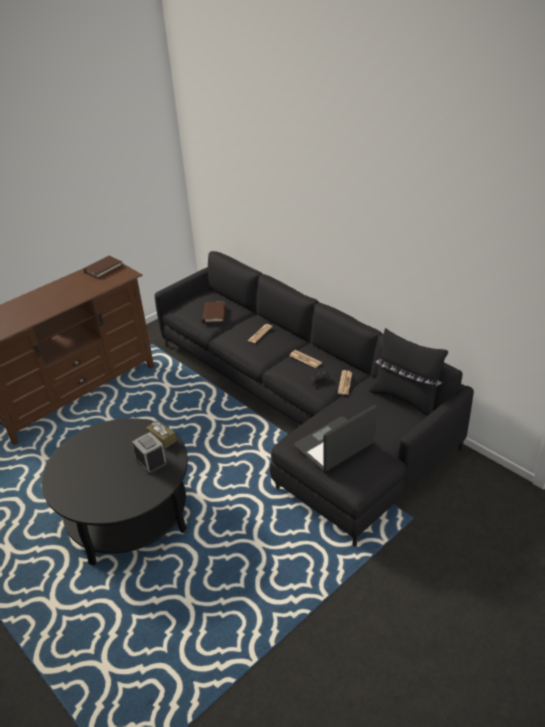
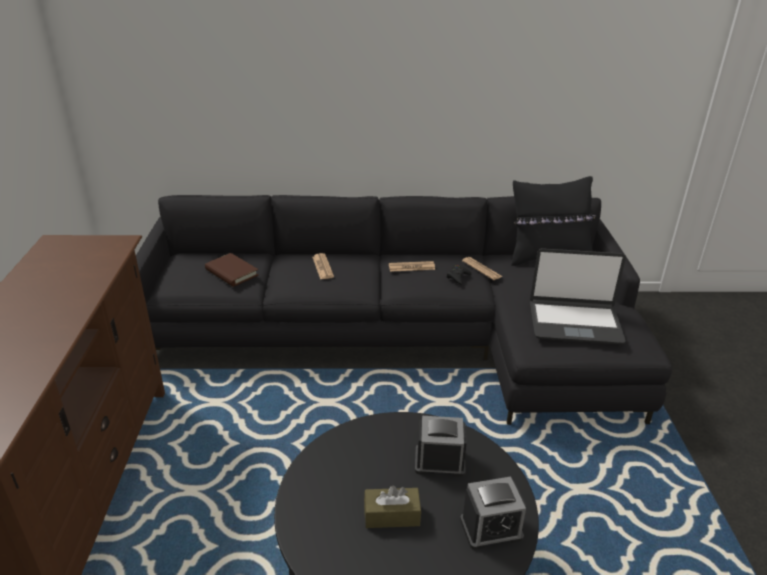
camera: 50 degrees left, 5 degrees down
brown book [83,256,123,279] -> none
brown tissue box [146,420,176,449] -> brown tissue box moved to [364,485,421,528]
laptop [294,405,377,471] -> laptop turned 90 degrees counterclockwise [530,248,626,345]
none -> alarm clock [460,477,526,550]

